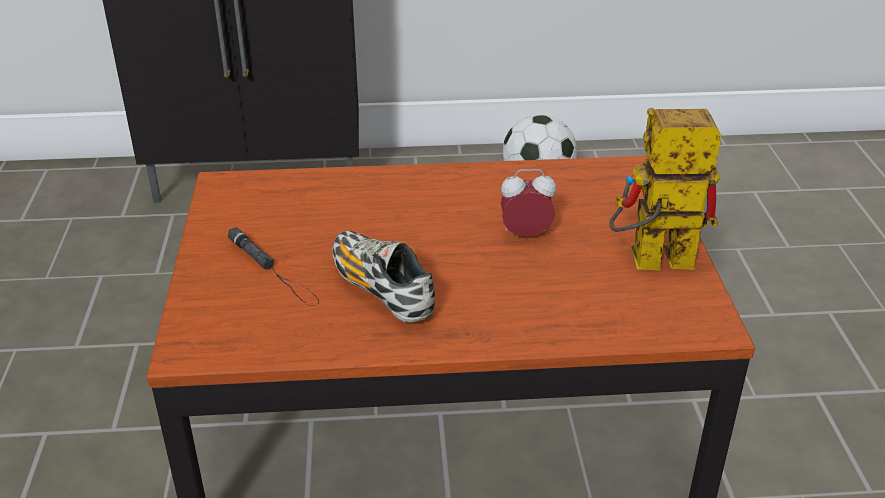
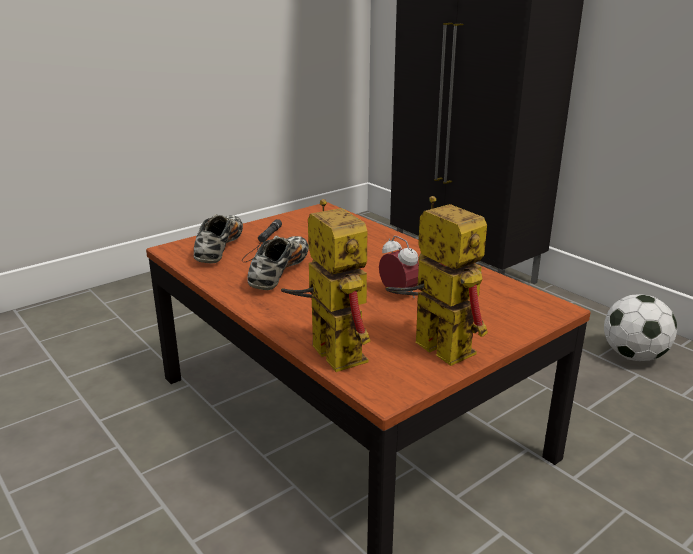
camera: 55 degrees right, 10 degrees down
none -> shoe [194,214,243,263]
none -> toy robot [281,199,370,372]

